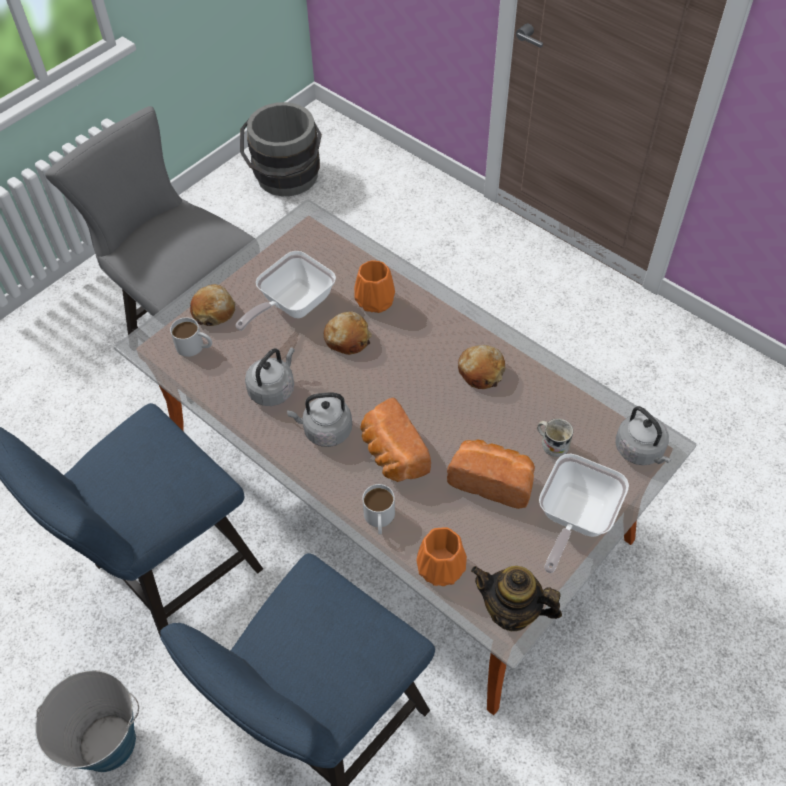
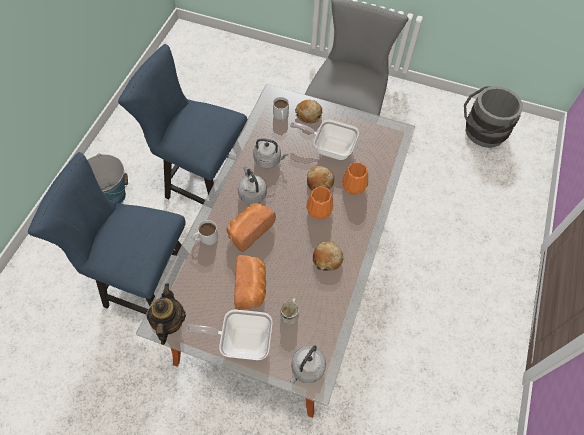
camera: 65 degrees right, 5 degrees up
orange vase [417,527,467,586] -> orange vase moved to [306,187,333,220]

